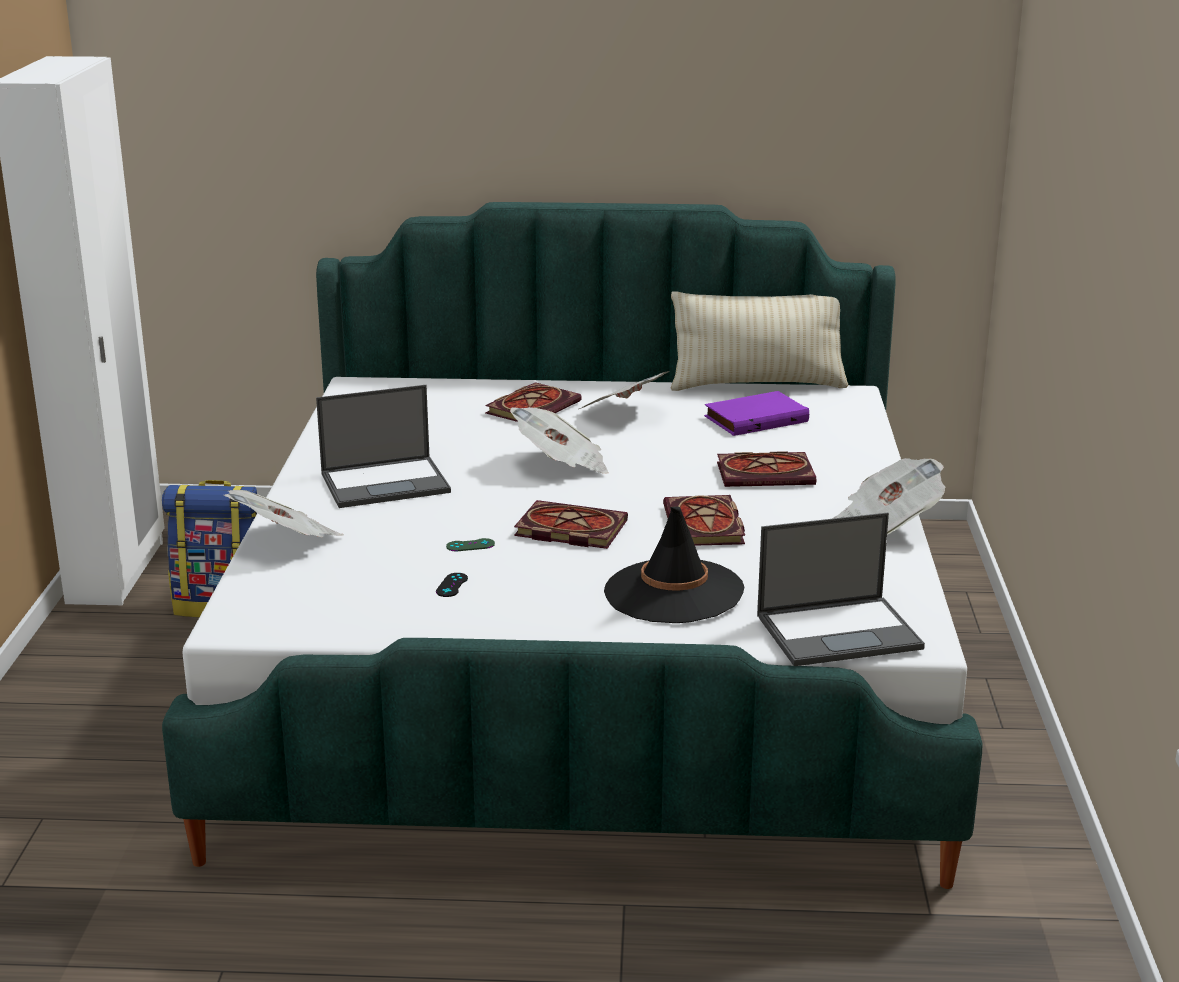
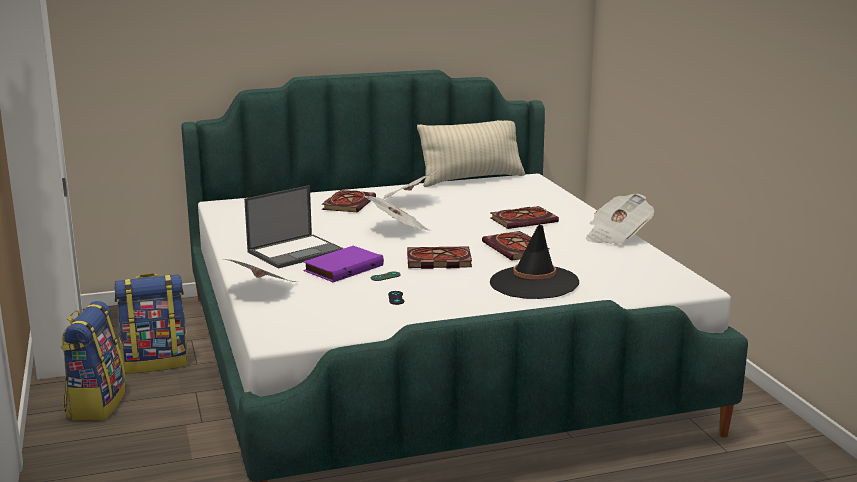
camera: 20 degrees left, 5 degrees down
purple book [704,391,809,436] -> purple book moved to [303,246,384,282]
laptop [757,512,925,666] -> none
none -> backpack [61,301,126,420]

